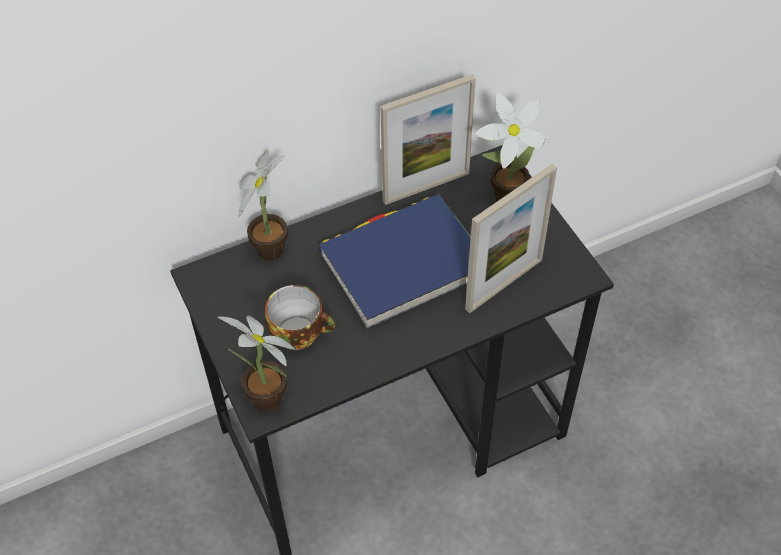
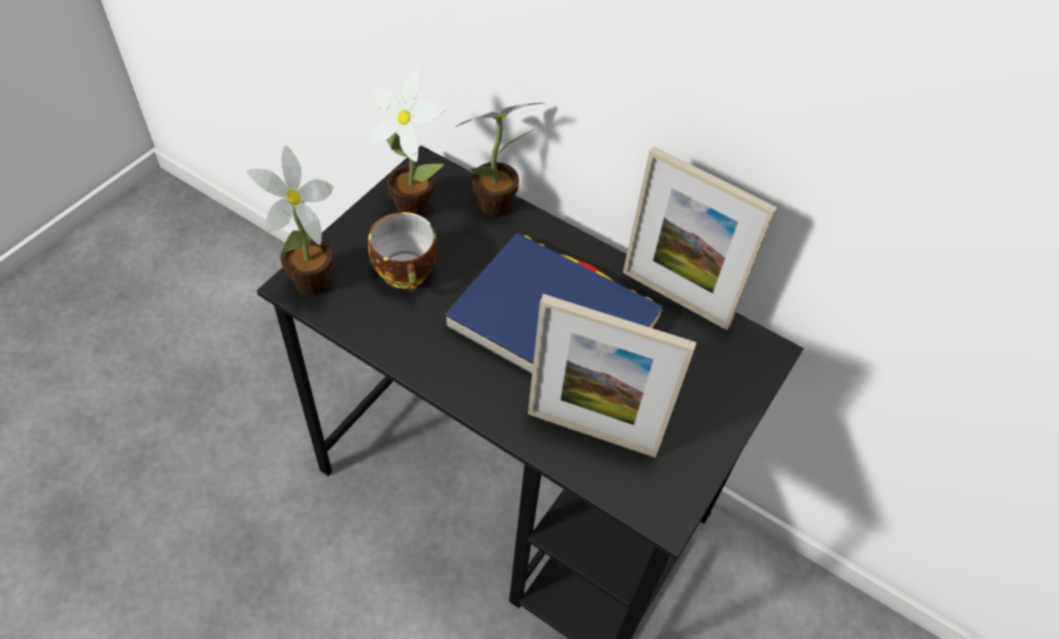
camera: 55 degrees right, 0 degrees up
potted plant [475,93,549,201] -> potted plant moved to [368,68,445,216]

